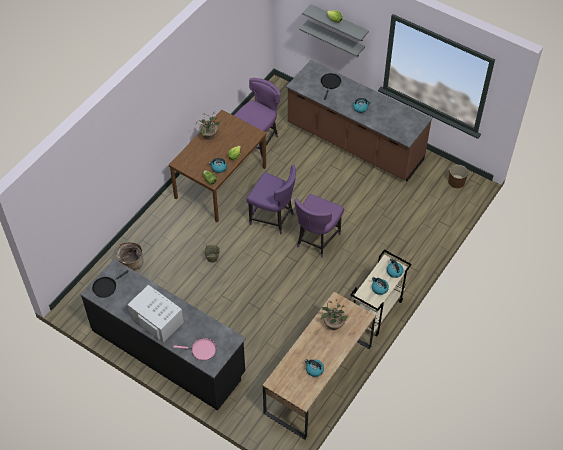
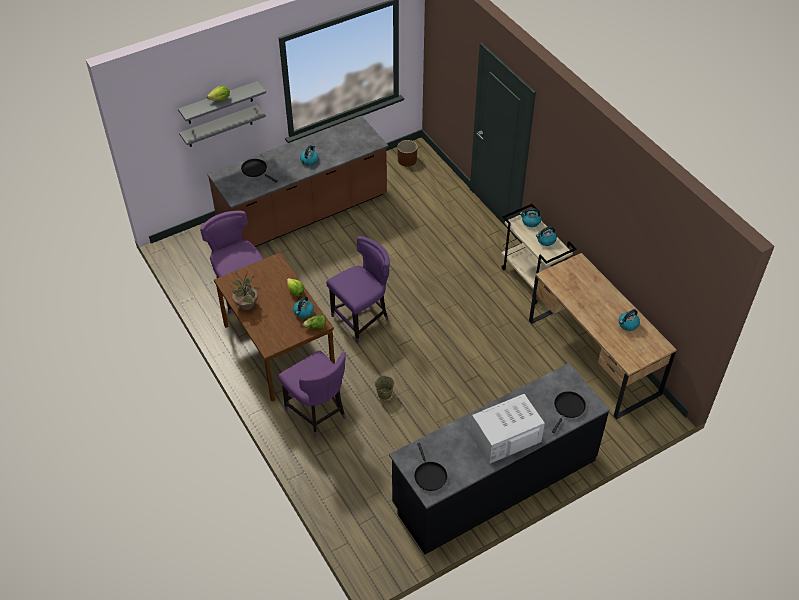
camera: 65 degrees left, 5 degrees down
basket [116,242,144,271] -> none
pink frying pan [173,338,216,361] -> black frying pan [552,391,586,433]
purple chair [295,194,344,258] -> purple chair moved to [278,351,346,437]
potted plant [321,300,348,330] -> none

